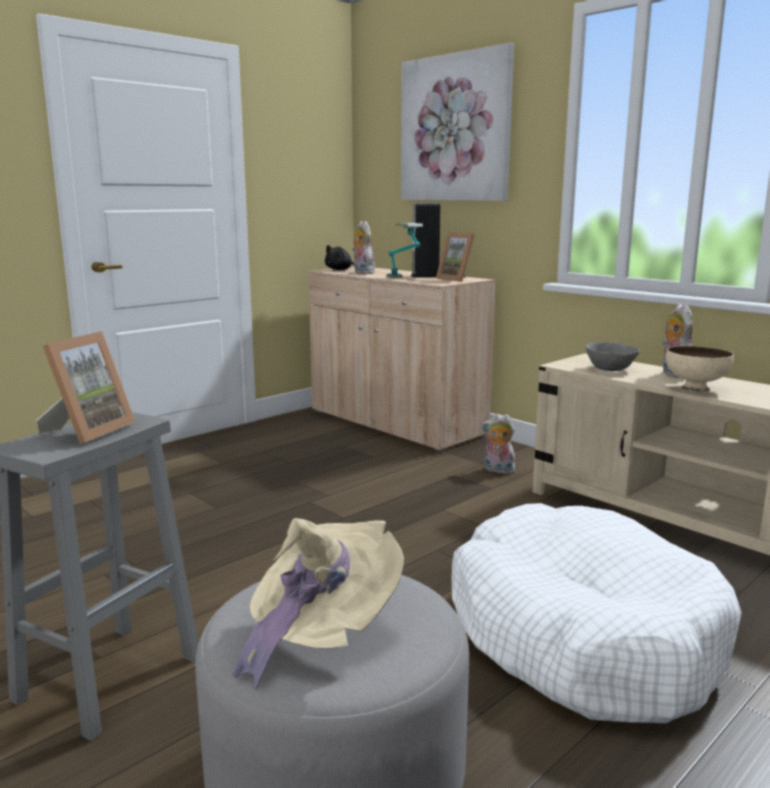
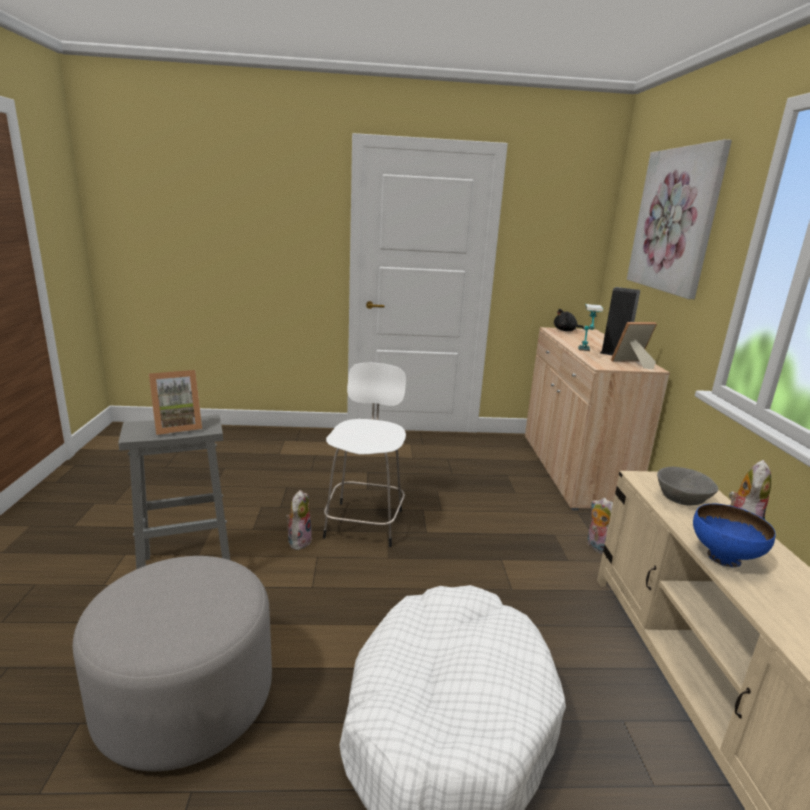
camera: 40 degrees right, 5 degrees up
beige hat [232,518,404,690] -> none
plush toy [352,221,375,274] -> plush toy moved to [286,490,312,550]
picture frame [436,232,475,282] -> picture frame turned 75 degrees clockwise [611,322,657,369]
beige bowl [666,346,734,392] -> blue bowl [693,504,775,567]
none -> white stool [323,363,406,547]

